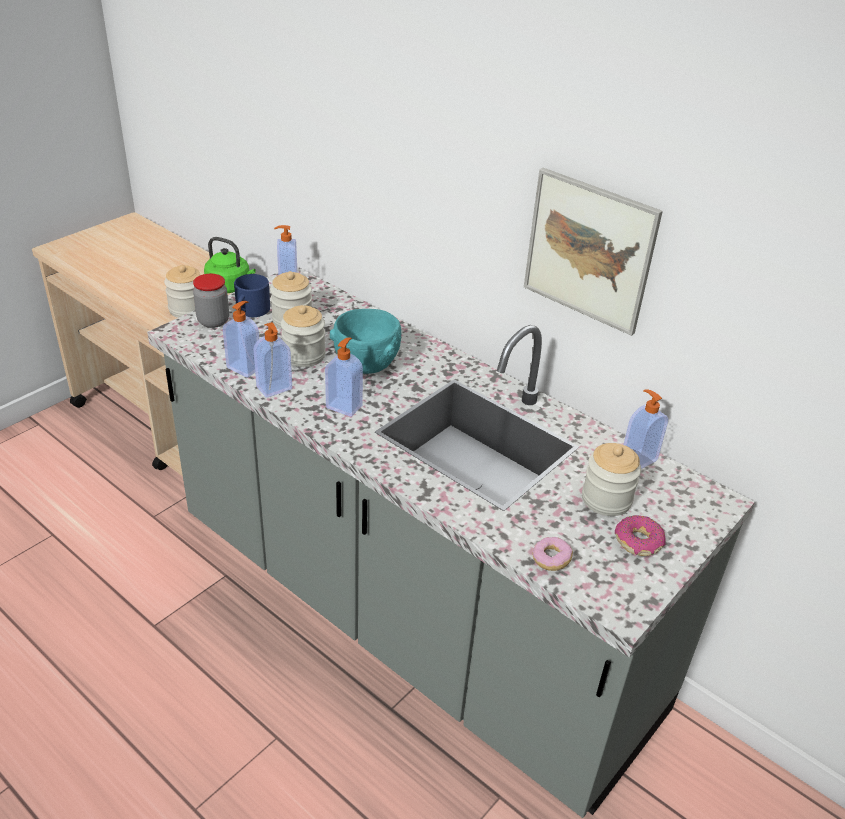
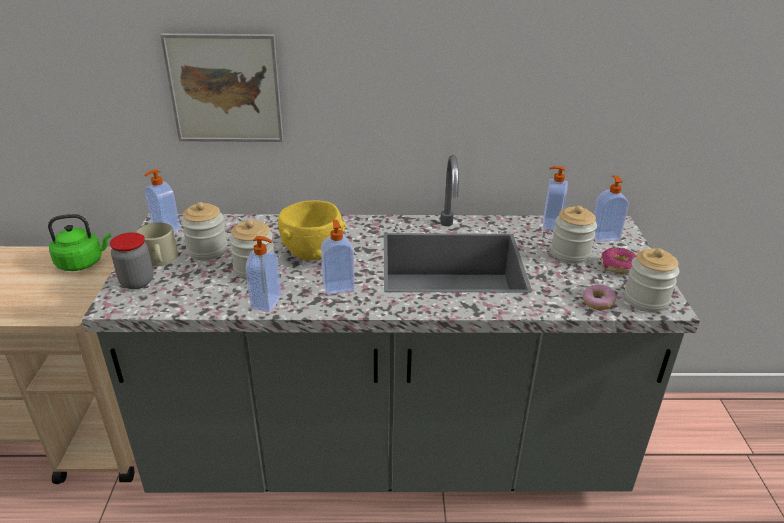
camera: 40 degrees left, 5 degrees down
jar [164,265,200,318] -> jar moved to [624,248,680,312]
soap dispenser [223,301,259,377] -> soap dispenser moved to [594,175,629,242]
blue mug [234,274,270,317] -> beige mug [136,222,178,267]
turquoise bowl [330,309,401,374] -> yellow bowl [278,201,346,260]
picture [524,168,663,336] -> picture moved to [160,33,283,142]

